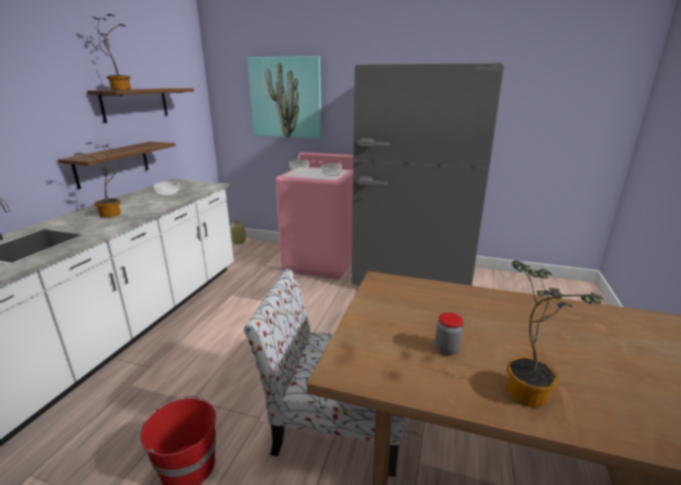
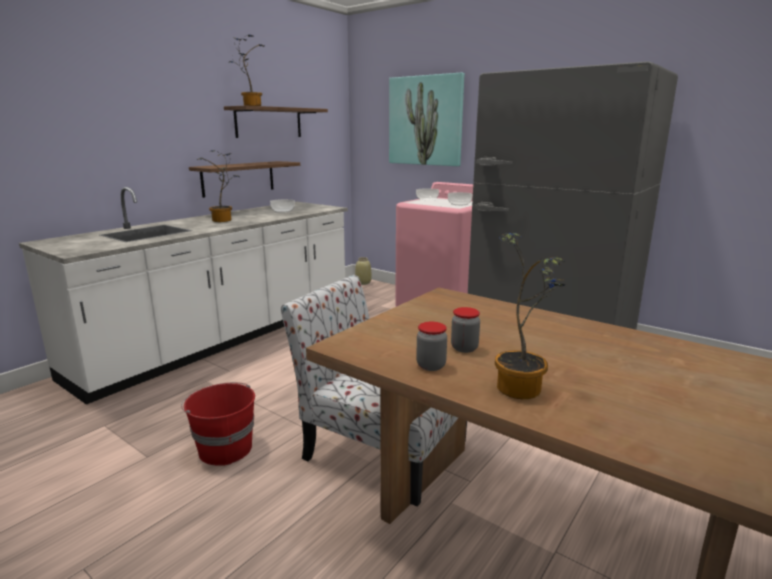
camera: 20 degrees right, 5 degrees down
none -> jar [416,322,447,371]

